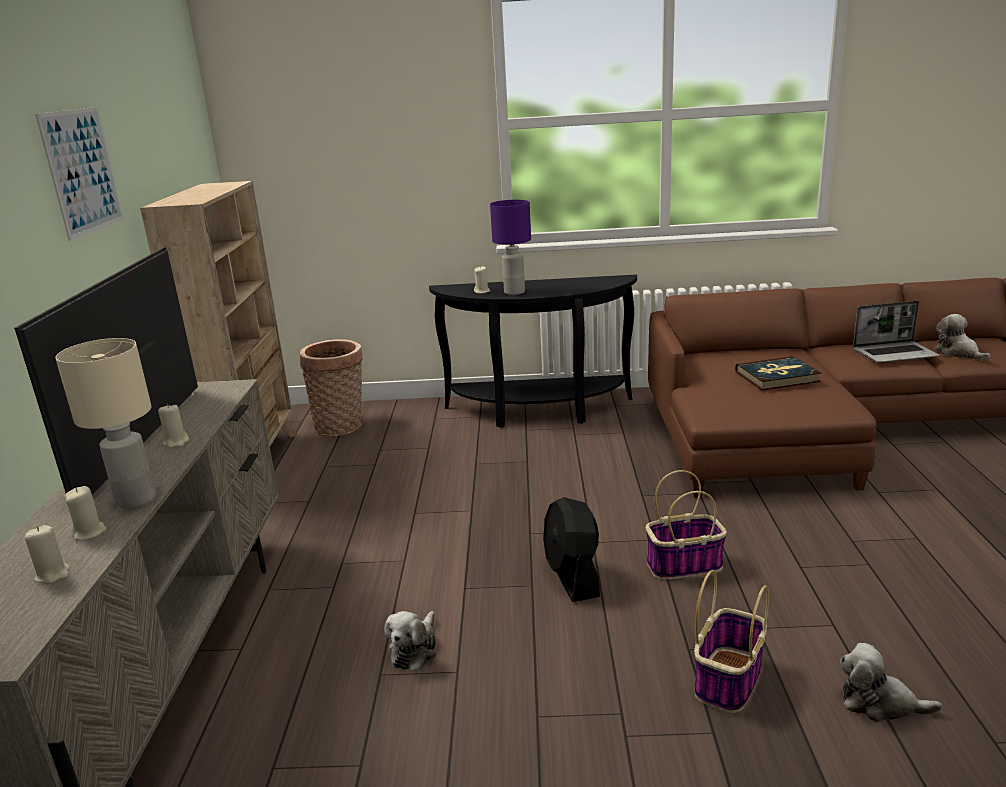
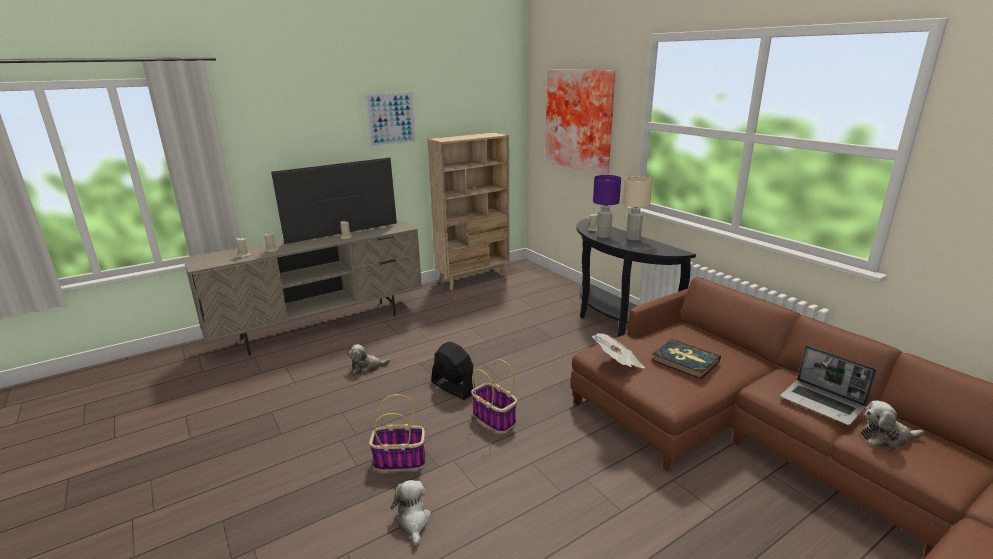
camera: 55 degrees right, 0 degrees up
beige table lamp [55,338,156,509] -> beige table lamp moved to [623,176,653,241]
basket [300,339,363,437] -> none
black fan [543,497,600,602] -> black fan turned 90 degrees clockwise [431,342,475,400]
plush toy [934,314,990,361] -> plush toy turned 120 degrees counterclockwise [860,400,925,450]
none -> picture [545,69,616,175]
none -> newspaper [592,333,645,368]

